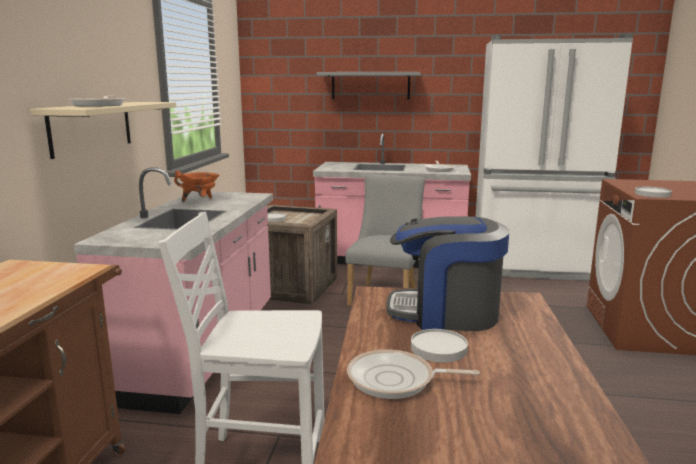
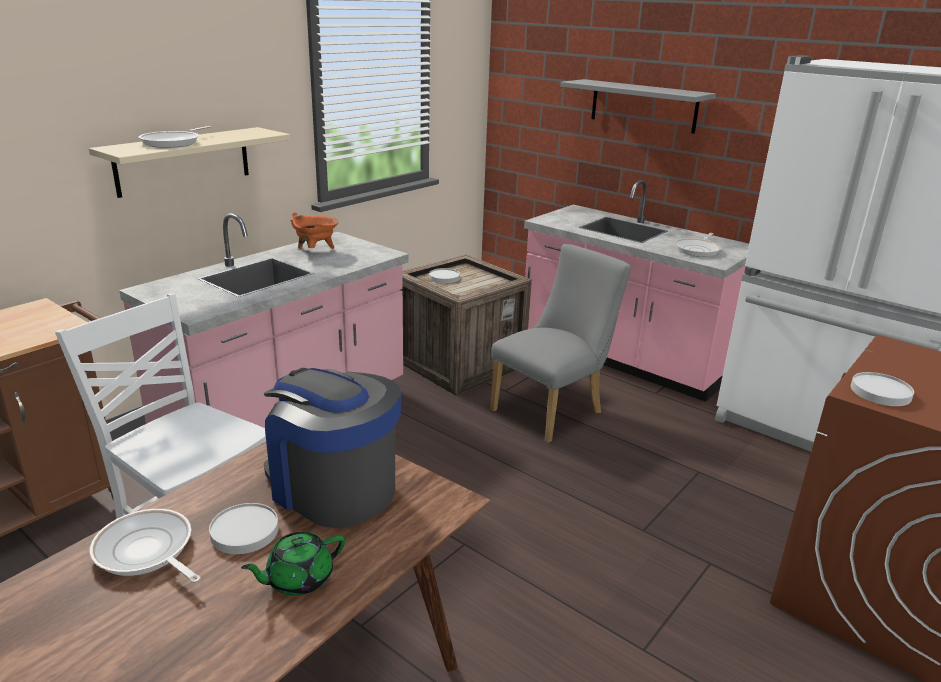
camera: 30 degrees right, 10 degrees up
none -> green teapot [241,532,345,596]

